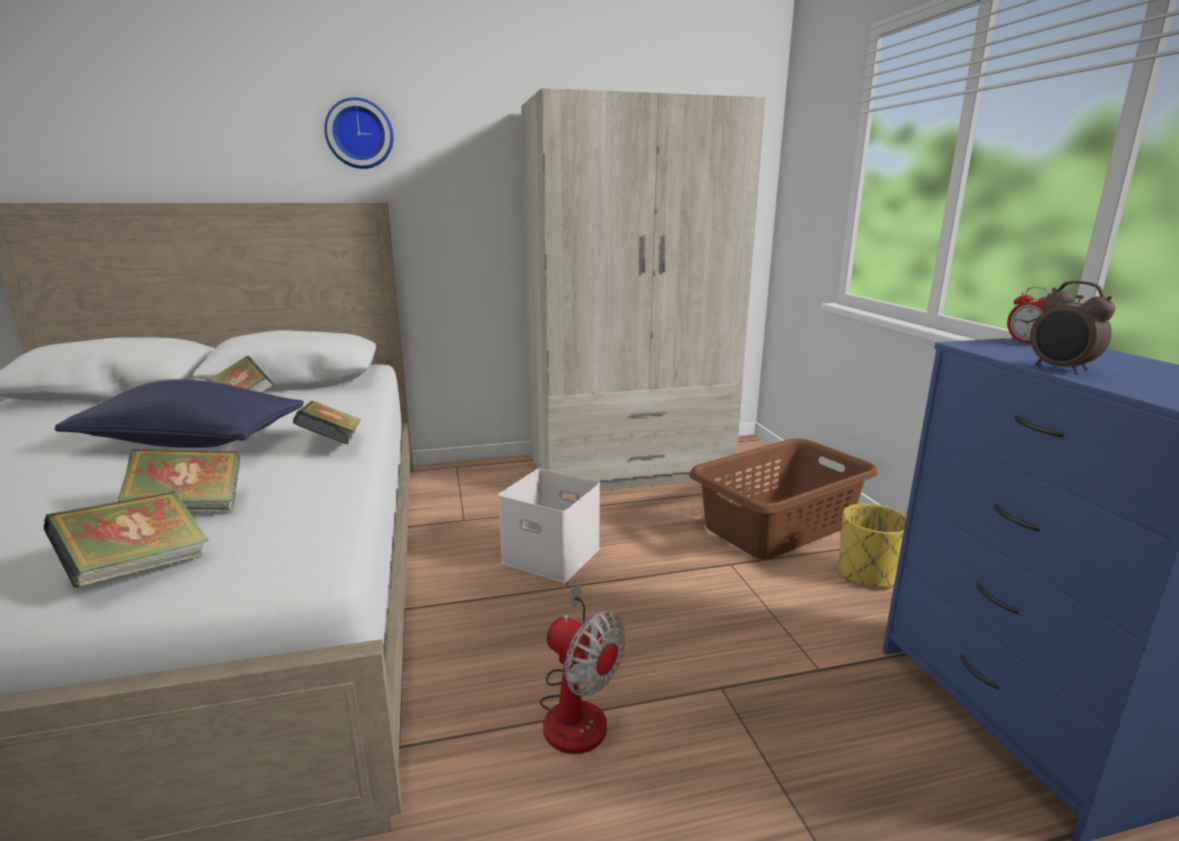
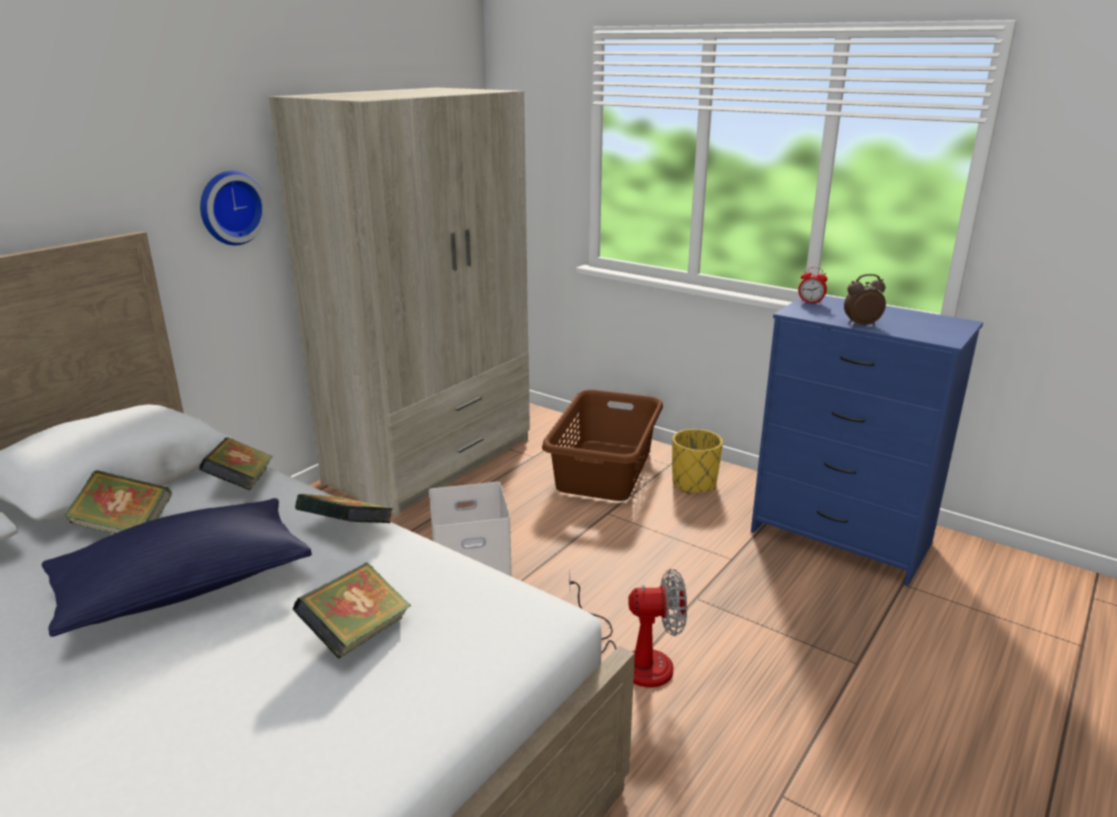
camera: 40 degrees left, 5 degrees up
book [44,491,209,588] -> book moved to [199,437,273,490]
wall clock [324,97,394,169] -> wall clock moved to [200,171,268,245]
alarm clock [1030,281,1116,375] -> alarm clock turned 150 degrees clockwise [844,274,886,326]

